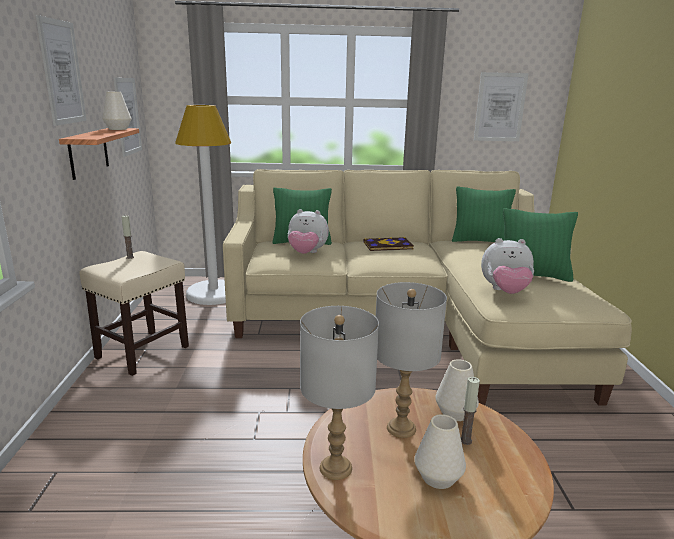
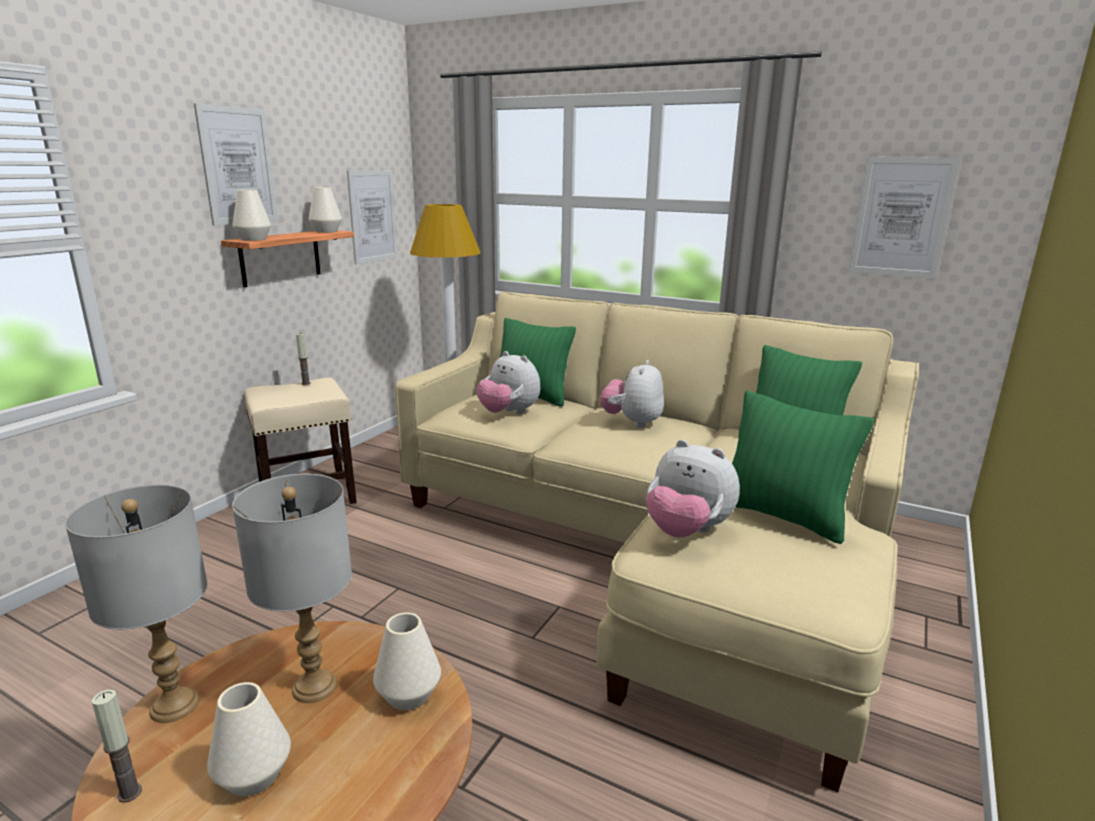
camera: 30 degrees right, 0 degrees up
book [364,237,414,251] -> plush toy [600,360,664,428]
candle [461,377,480,445] -> candle moved to [92,689,142,803]
none -> white vase [232,190,271,241]

